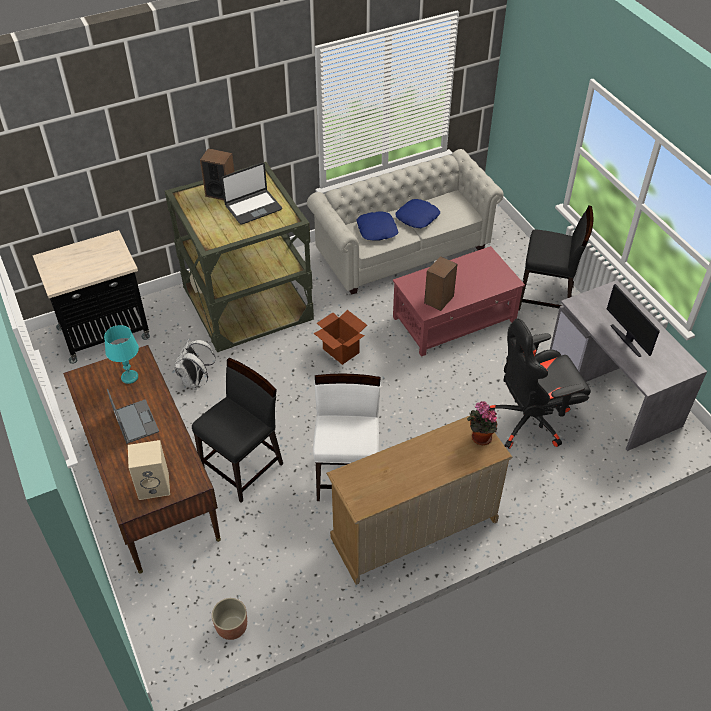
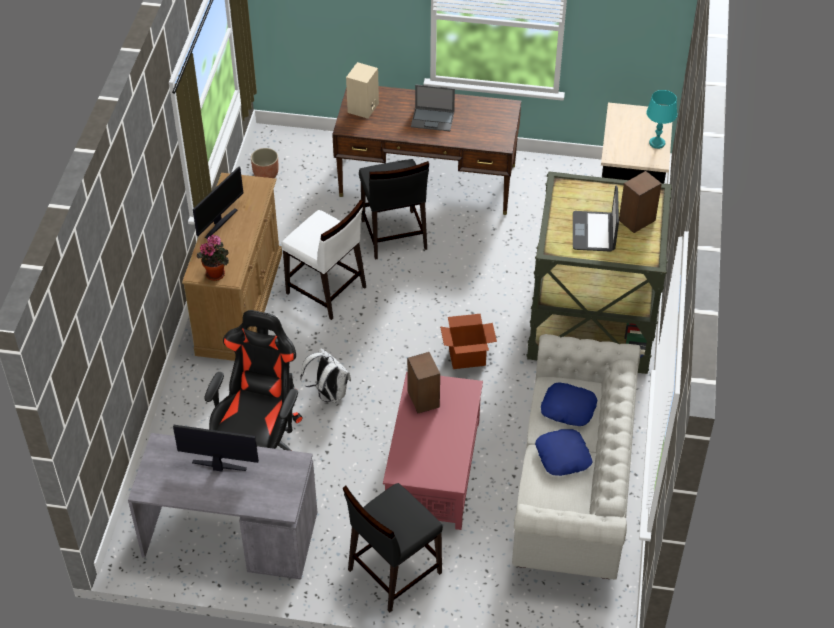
camera: 125 degrees right, 0 degrees up
turquoise table lamp [104,325,139,384] -> turquoise table lamp moved to [646,90,677,149]
white backpack [174,339,216,388] -> white backpack moved to [300,348,351,403]
none -> monitor [193,166,243,239]

